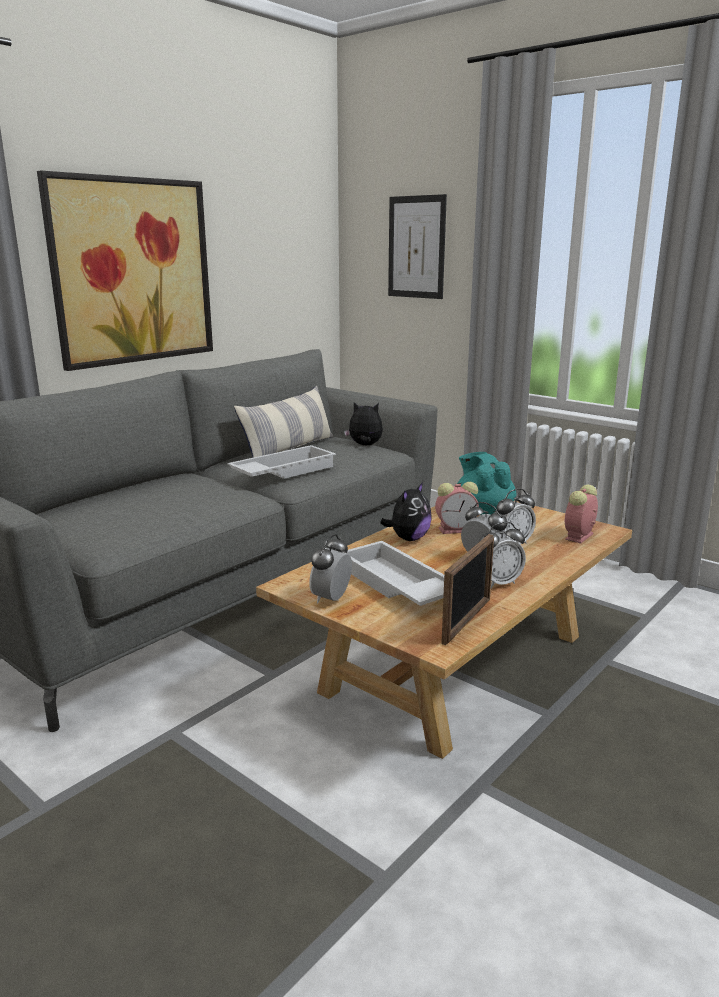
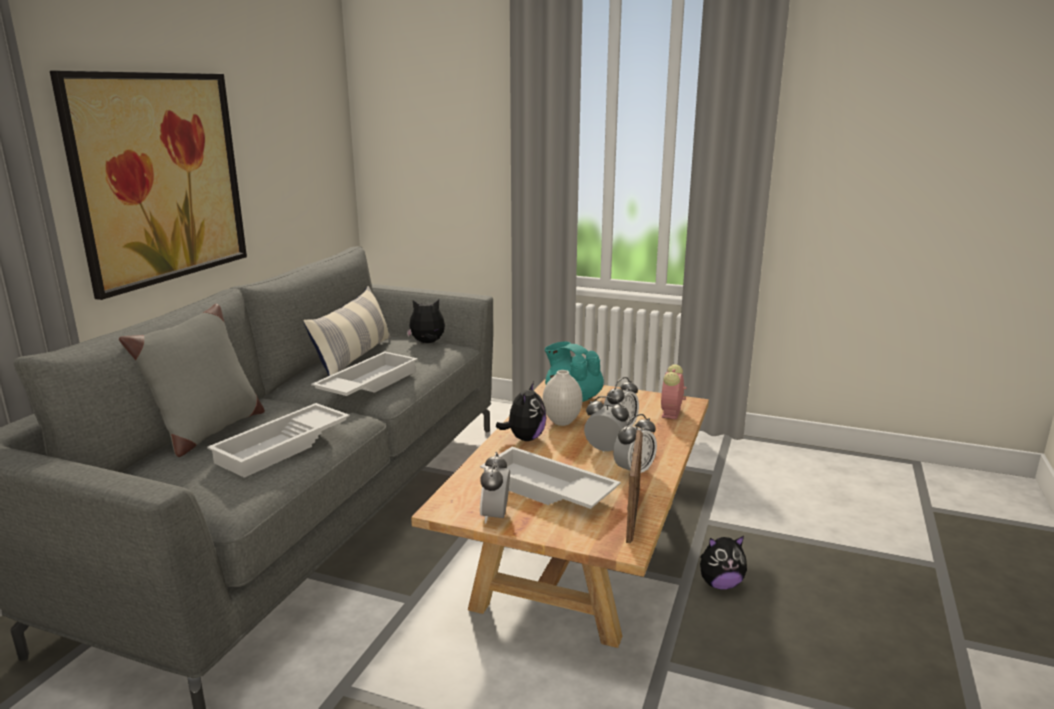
camera: 20 degrees left, 0 degrees up
picture [388,194,447,299] -> none
alarm clock [435,482,479,534] -> white vase [543,370,582,426]
none -> grey pillow [119,304,265,457]
none -> white tray [207,403,350,478]
none -> plush toy [700,536,747,590]

